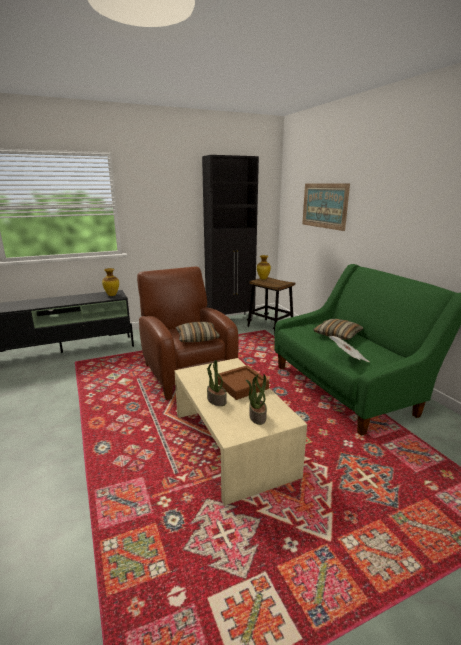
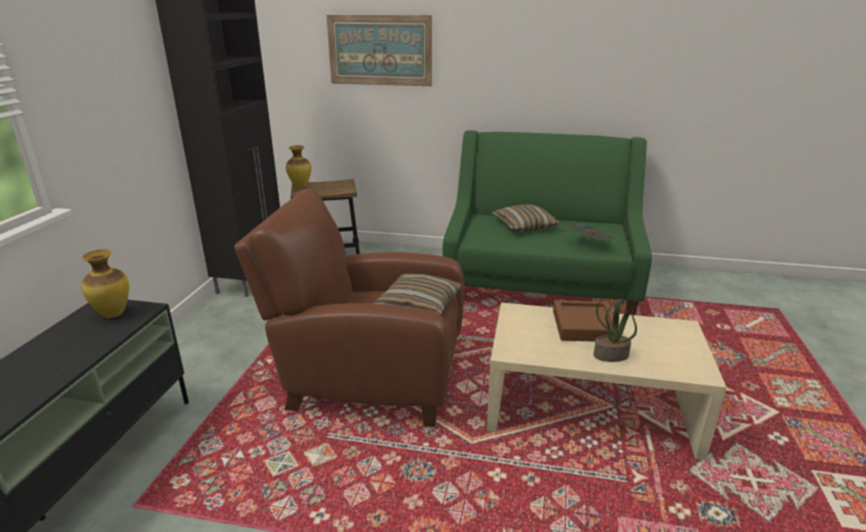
camera: 55 degrees left, 5 degrees up
potted plant [246,374,267,425] -> none

